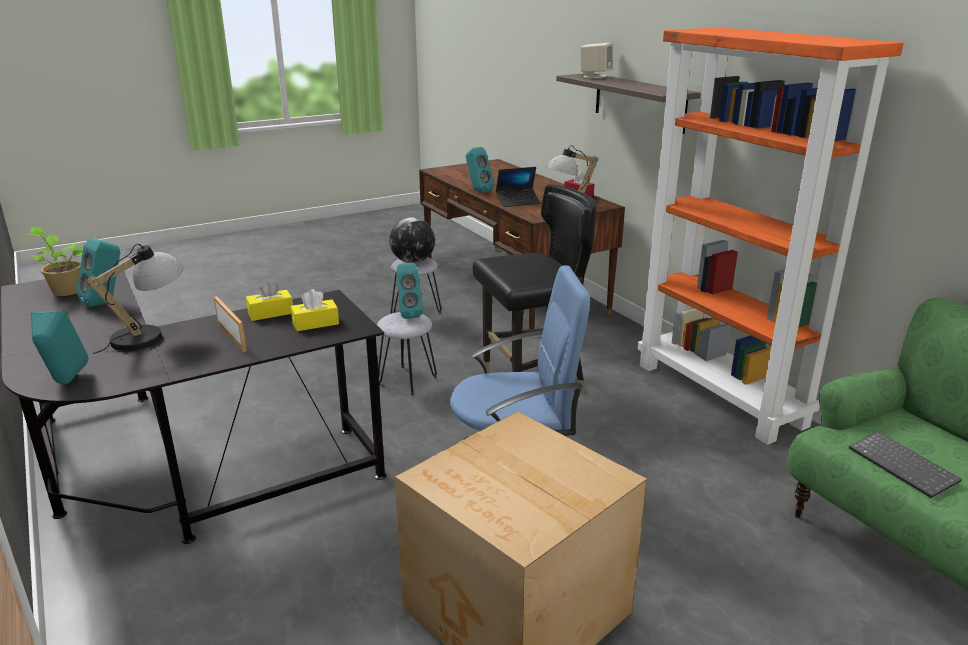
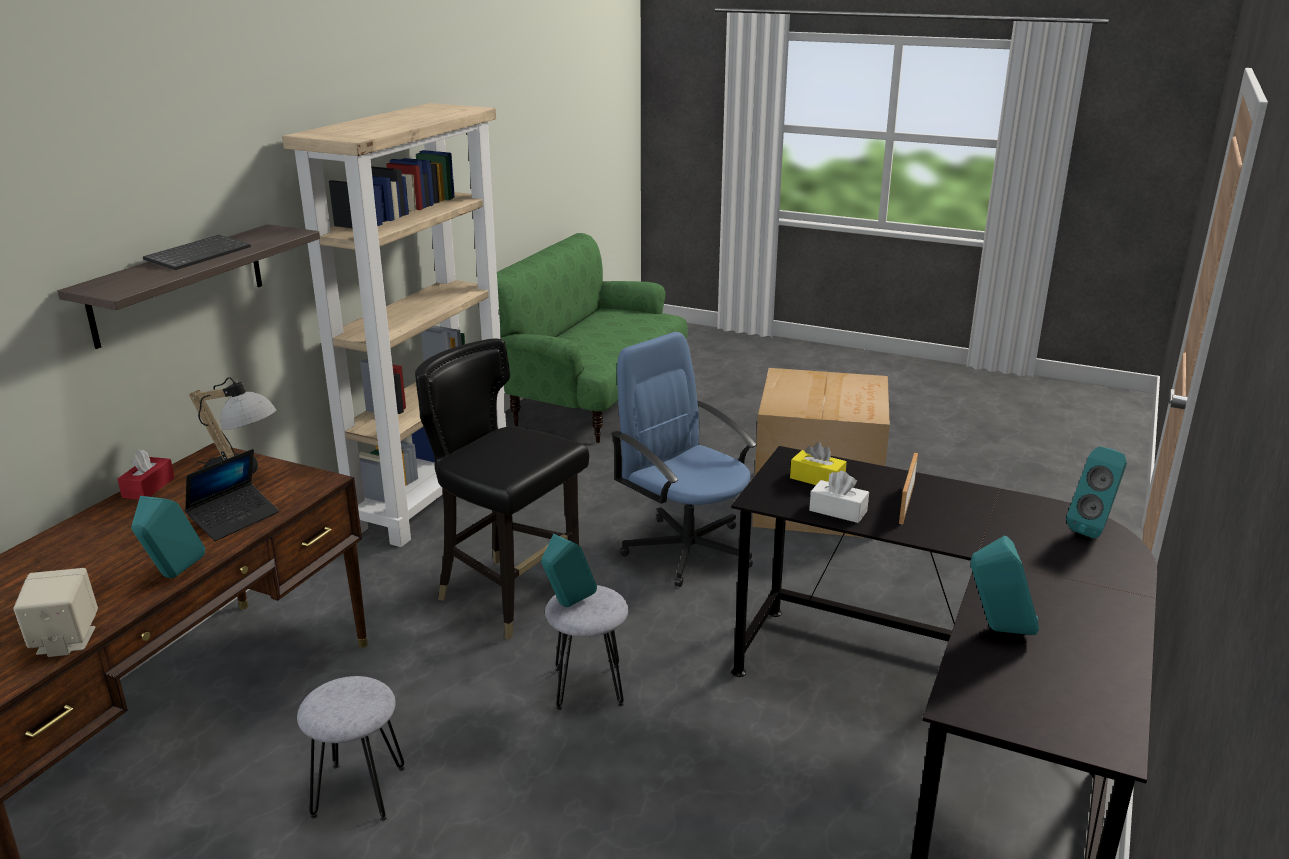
camera: 125 degrees left, 0 degrees up
potted plant [26,227,83,296] -> none
table lamp [87,244,183,354] -> none
yellow tissue box [246,281,293,321] -> white tissue box [809,471,869,523]
globe [389,217,435,263] -> none
laptop [496,167,541,207] -> laptop turned 90 degrees clockwise [185,449,279,541]
beige speaker [580,43,612,79] -> beige speaker moved to [14,568,98,657]
orange bookcase [638,27,904,445] -> beige bookcase [282,103,506,547]
keyboard [849,432,962,498] -> keyboard moved to [143,235,251,270]

